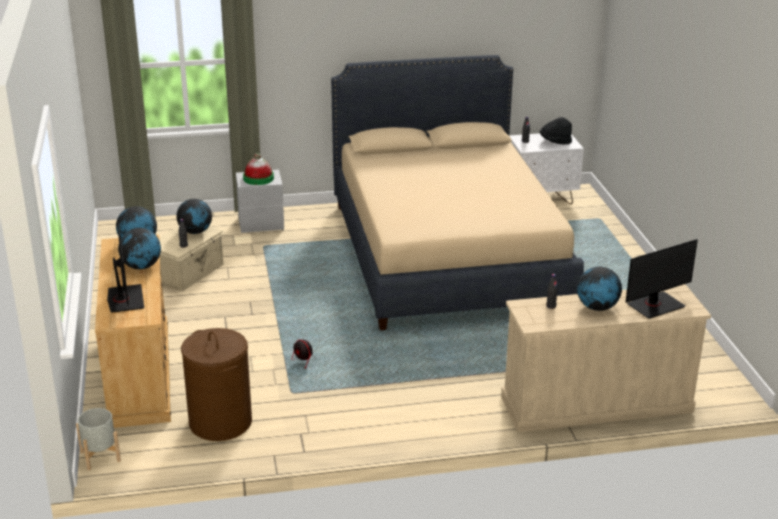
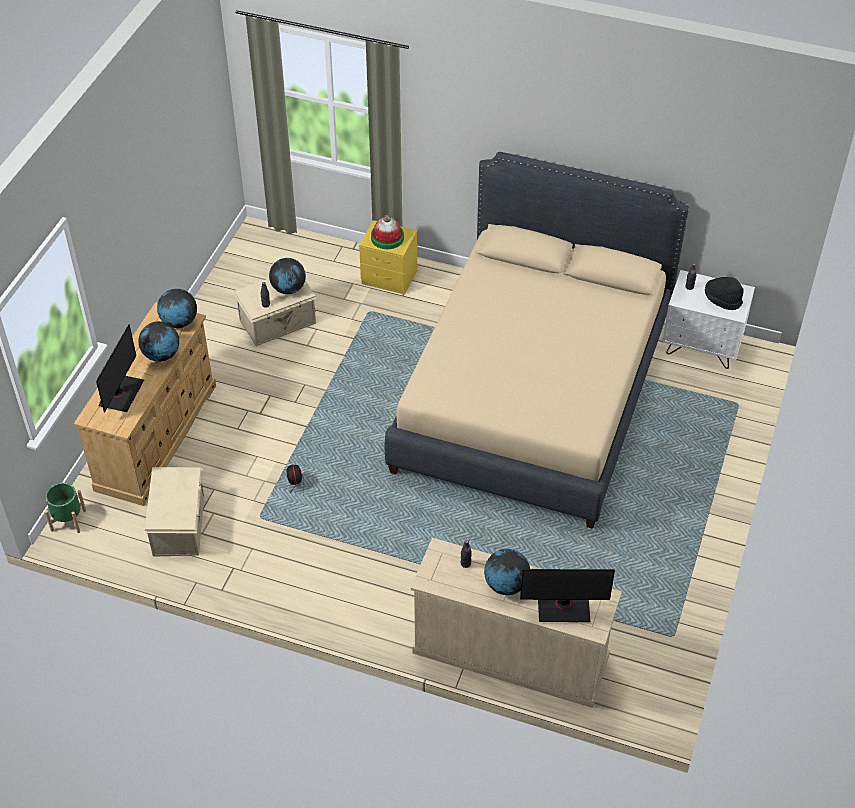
camera: 30 degrees right, 20 degrees up
grey planter [76,408,121,470] -> green planter [45,483,86,533]
brown laundry basket [181,328,252,441] -> beige storage box [145,467,204,557]
grey nightstand [236,170,284,233] -> yellow nightstand [359,220,417,294]

